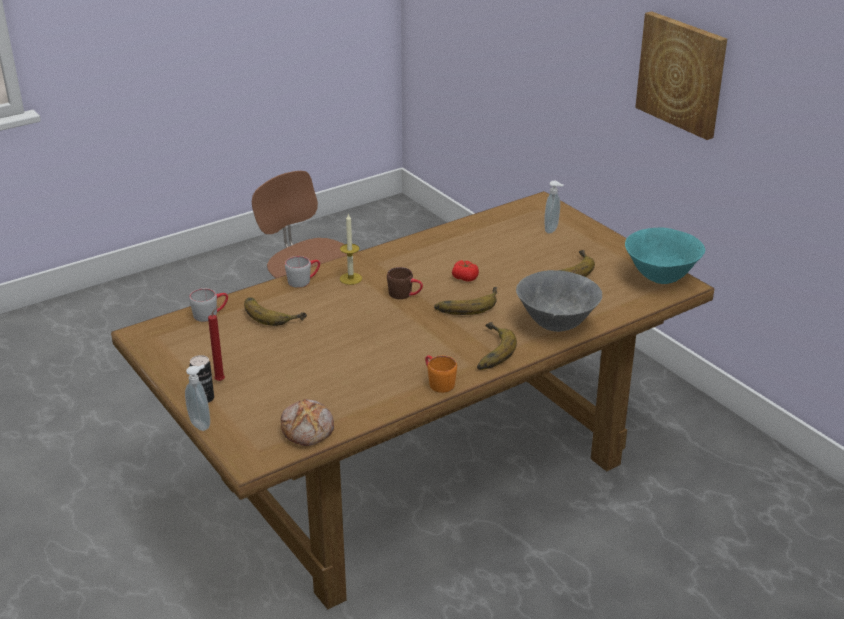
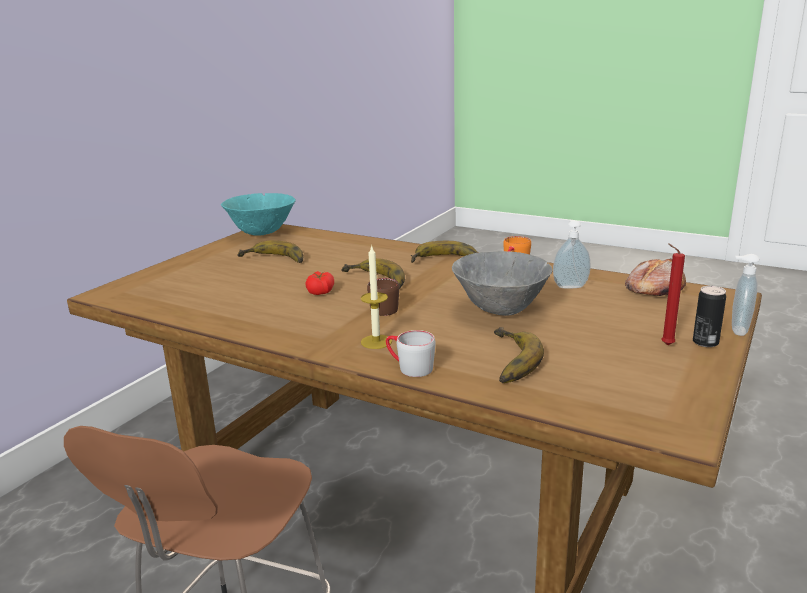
camera: 115 degrees left, 10 degrees down
grey mug [189,288,228,322] -> none
grey bowl [516,270,602,332] -> grey bowl moved to [452,251,553,316]
soap dispenser [544,181,563,233] -> soap dispenser moved to [553,220,591,289]
picture [635,11,727,140] -> none

